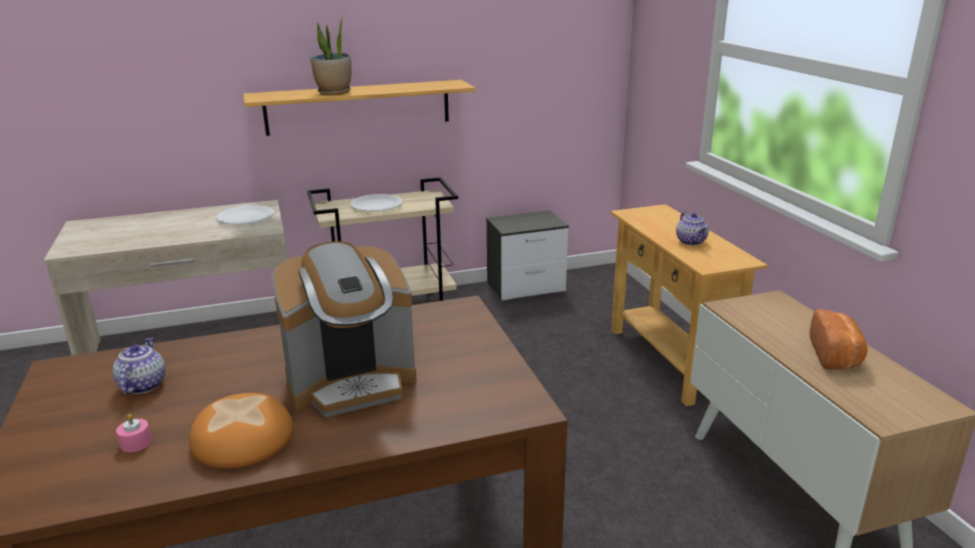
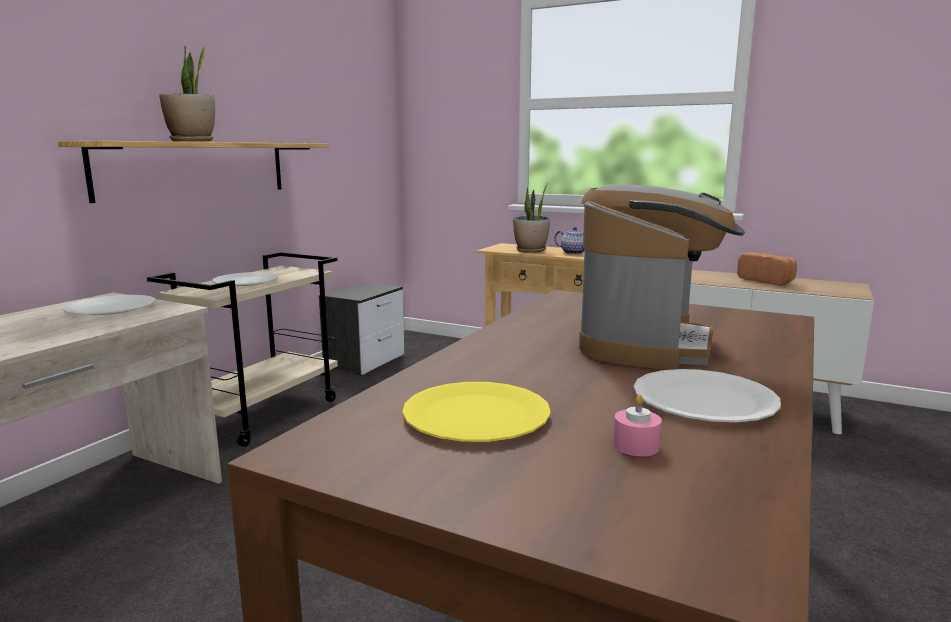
camera: 45 degrees left, 10 degrees down
teapot [112,337,165,394] -> yellow plate [402,382,551,442]
bread [189,393,294,469] -> white plate [634,369,781,422]
none -> potted plant [513,182,550,253]

